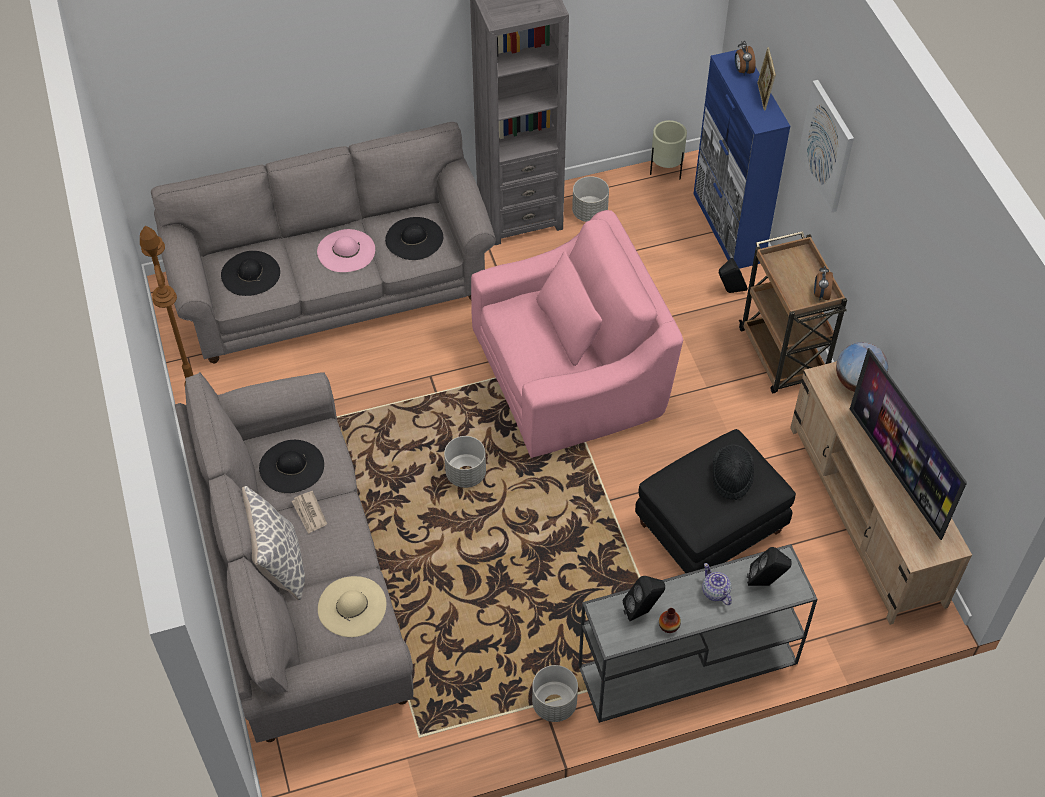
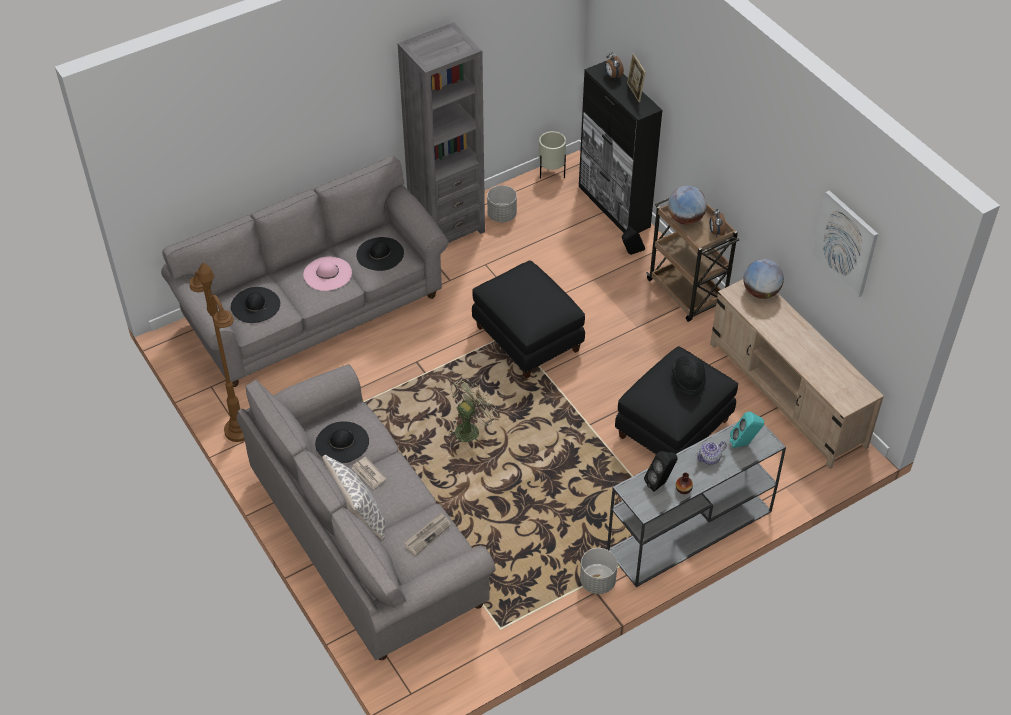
camera: 15 degrees left, 5 degrees down
beige hat [318,576,386,637] -> newspaper [405,512,451,556]
grey planter [444,436,486,488] -> green fan [449,378,498,442]
pink armchair [471,210,683,458] -> black ottoman [472,260,585,379]
blue cabinet [694,50,790,269] -> black cabinet [579,61,662,233]
teapot [702,563,732,605] -> teapot turned 75 degrees counterclockwise [695,441,726,465]
black speaker [747,547,792,586] -> turquoise speaker [730,412,764,448]
picture [798,80,854,212] -> picture moved to [812,190,878,297]
television [850,348,967,540] -> none
none -> globe [668,186,707,225]

